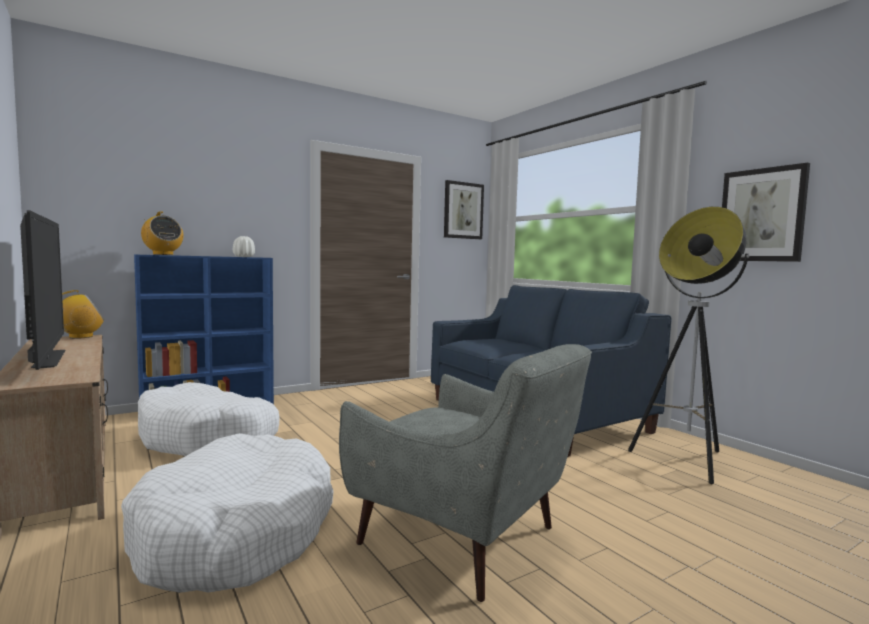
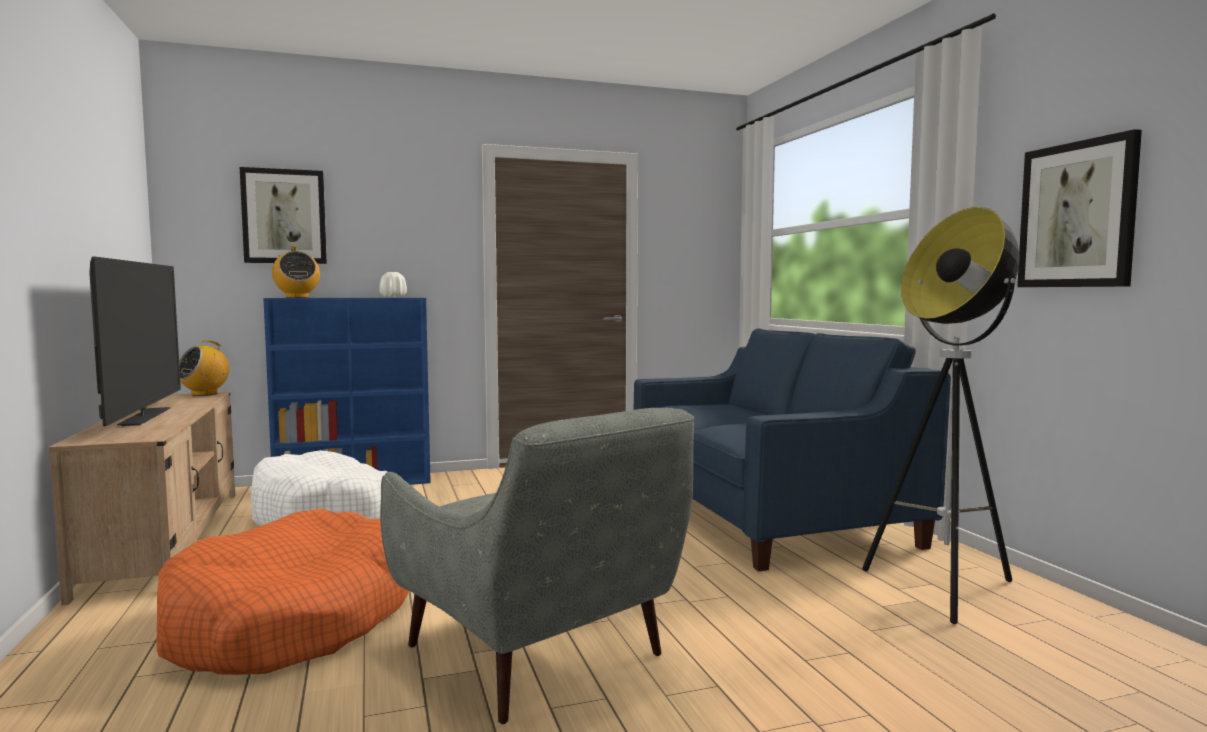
camera: 15 degrees right, 0 degrees up
radio [62,290,104,339] -> radio turned 150 degrees clockwise [179,340,229,396]
white dog bed [121,433,334,593] -> orange dog bed [157,509,409,675]
picture [444,180,484,239] -> picture moved to [240,167,327,264]

